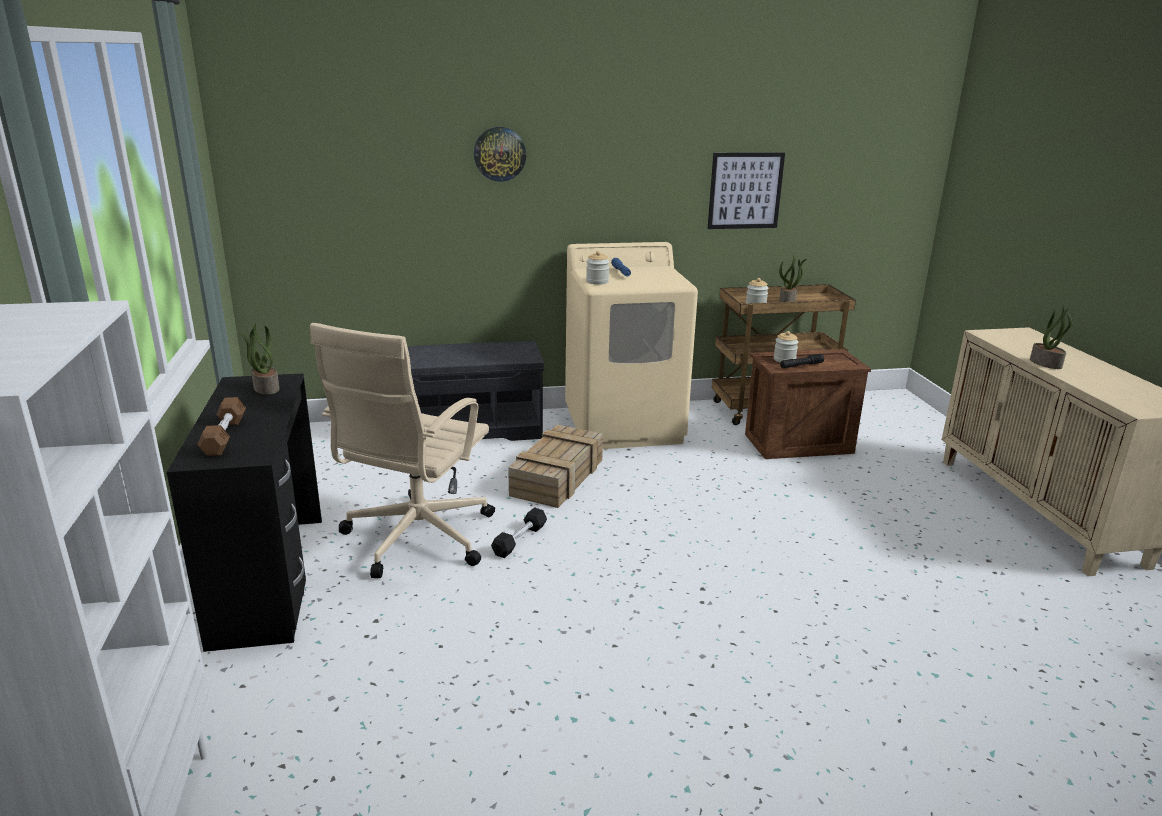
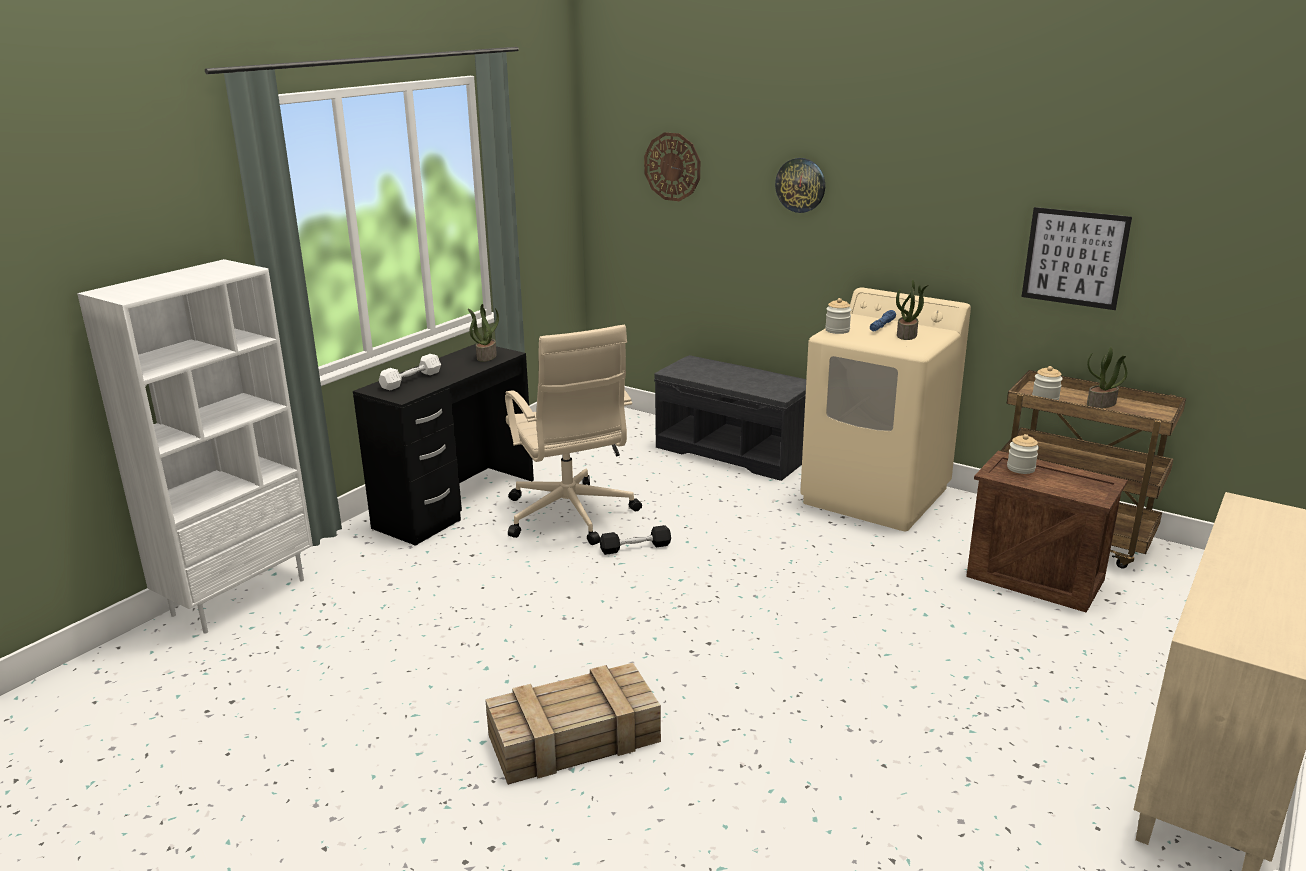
camera: 45 degrees right, 0 degrees up
brown dumbbell [197,397,246,456] -> white dumbbell [379,354,441,390]
beige office chair [310,323,495,578] -> beige office chair turned 90 degrees counterclockwise [505,325,642,545]
crate [508,425,603,508] -> crate moved to [485,663,661,785]
black flashlight [780,354,824,368] -> none
potted plant [1030,306,1072,369] -> potted plant moved to [896,280,928,340]
none -> wall clock [644,132,700,201]

